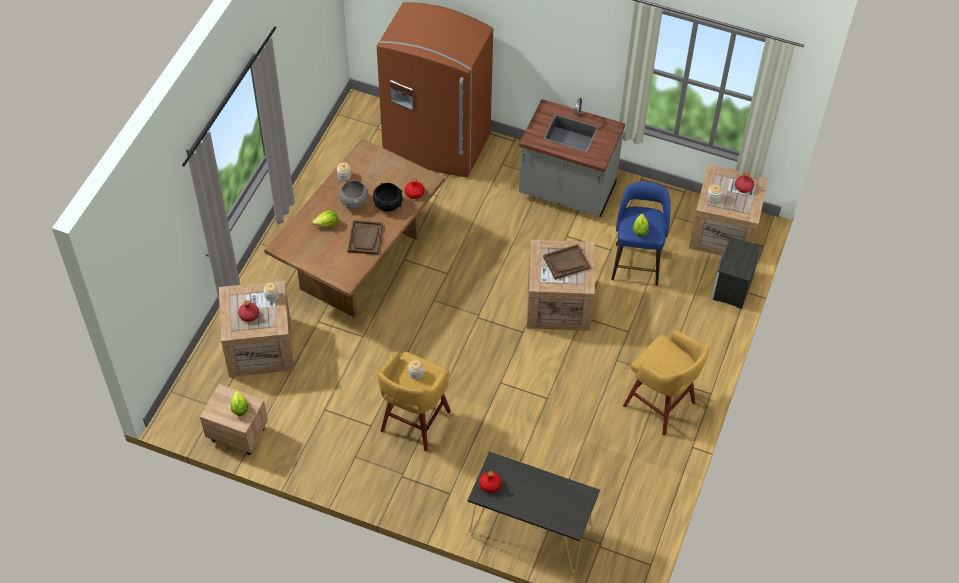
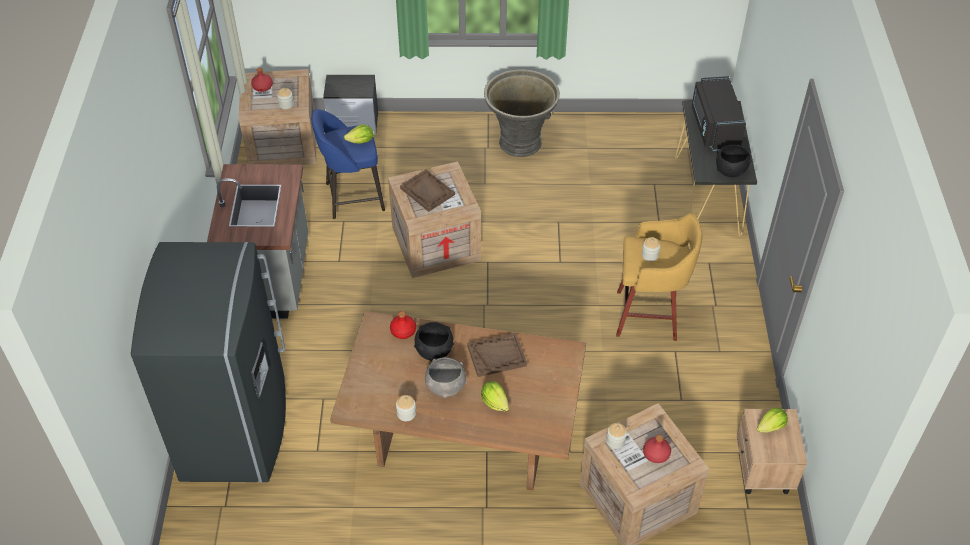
camera: 110 degrees left, 5 degrees down
brown fridge [377,2,493,177] -> grey fridge [131,242,286,483]
red bottle [479,471,502,493] -> black bowl [716,145,752,177]
yellow stool [623,330,709,436] -> grey planter [484,69,560,157]
none -> black microwave [692,76,746,151]

